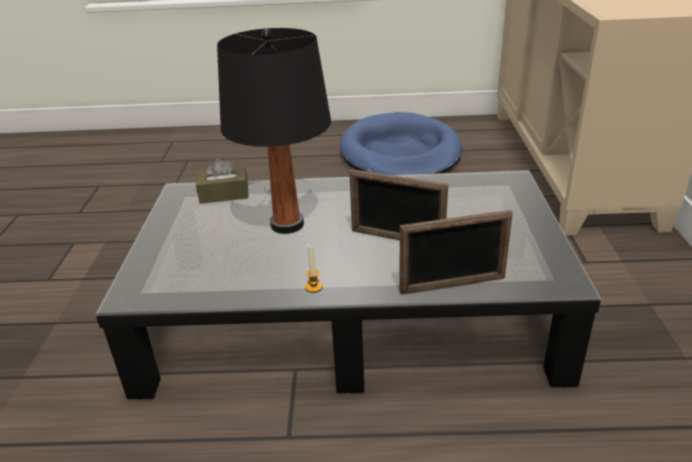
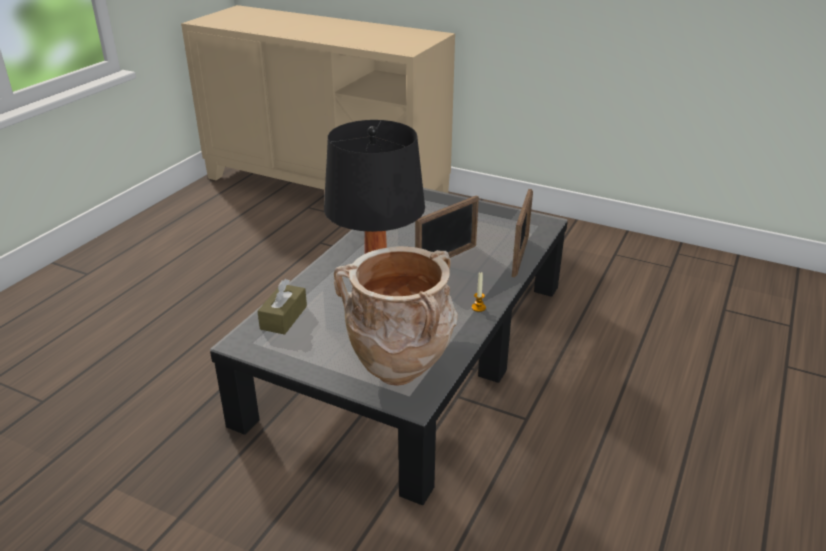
camera: 65 degrees left, 0 degrees up
blue dog bed [340,112,462,175] -> none
none -> beige vase [334,246,458,386]

